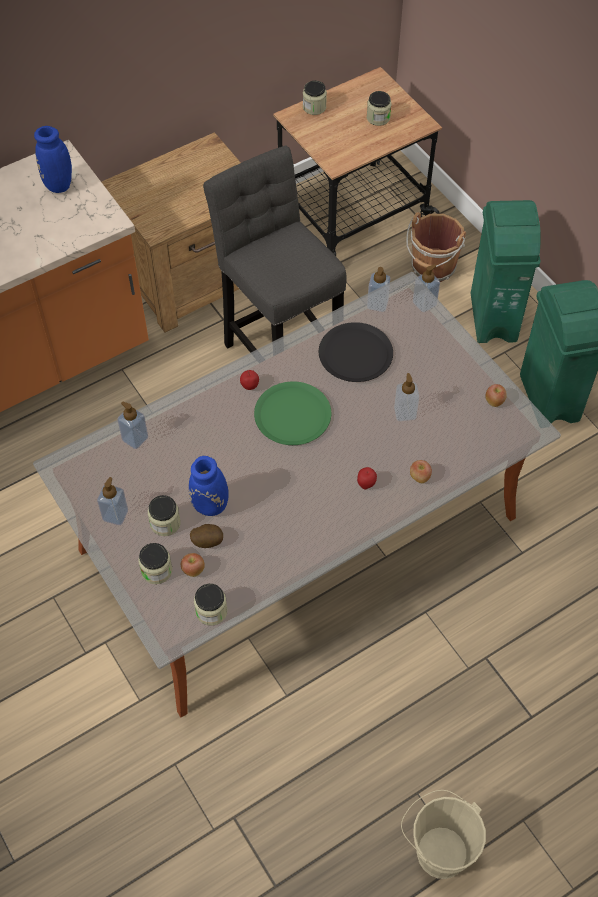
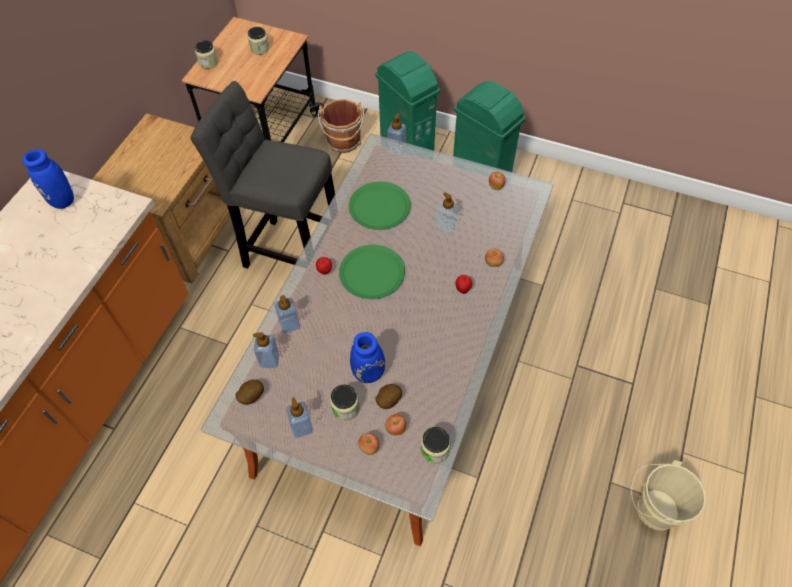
camera: 35 degrees left, 0 degrees up
jar [139,543,172,584] -> apple [358,433,379,455]
black plate [319,322,393,382] -> green plate [349,181,411,230]
soap dispenser [367,267,390,312] -> soap dispenser moved to [274,295,300,333]
none -> potato [236,380,264,405]

